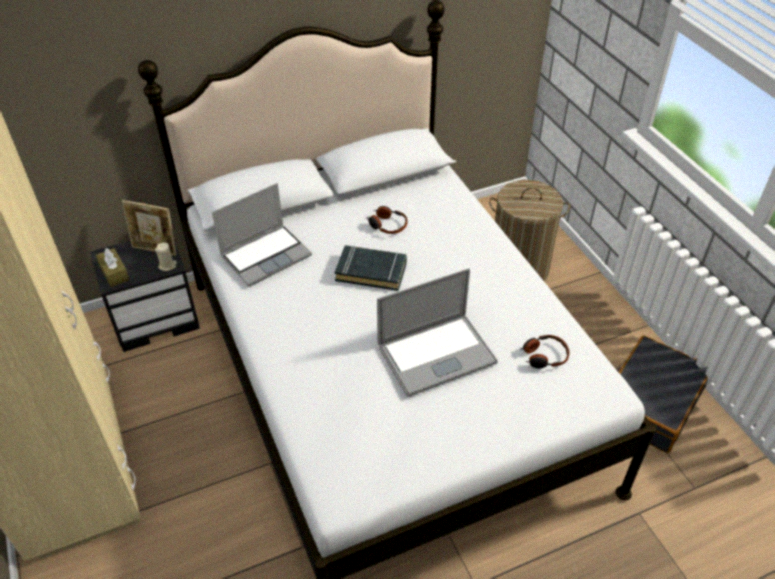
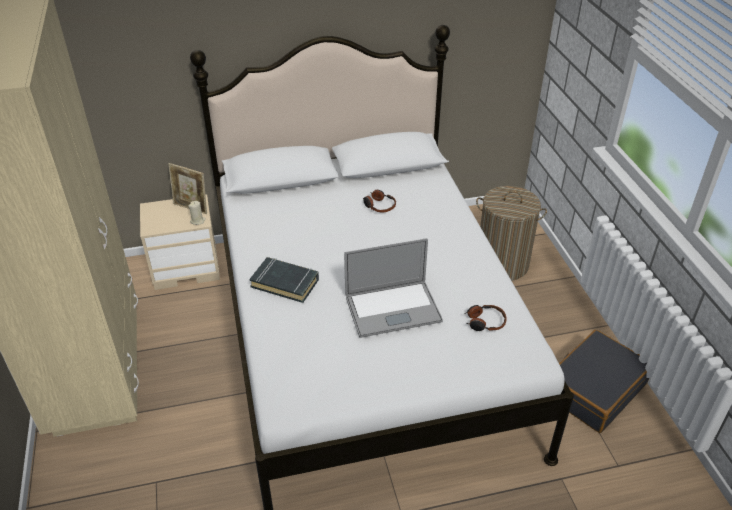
camera: 10 degrees right, 5 degrees down
black nightstand [90,240,200,352] -> beige nightstand [140,195,220,290]
brown tissue box [96,248,129,287] -> none
laptop [212,183,312,286] -> none
black book [335,245,407,291] -> black book moved to [249,257,319,303]

